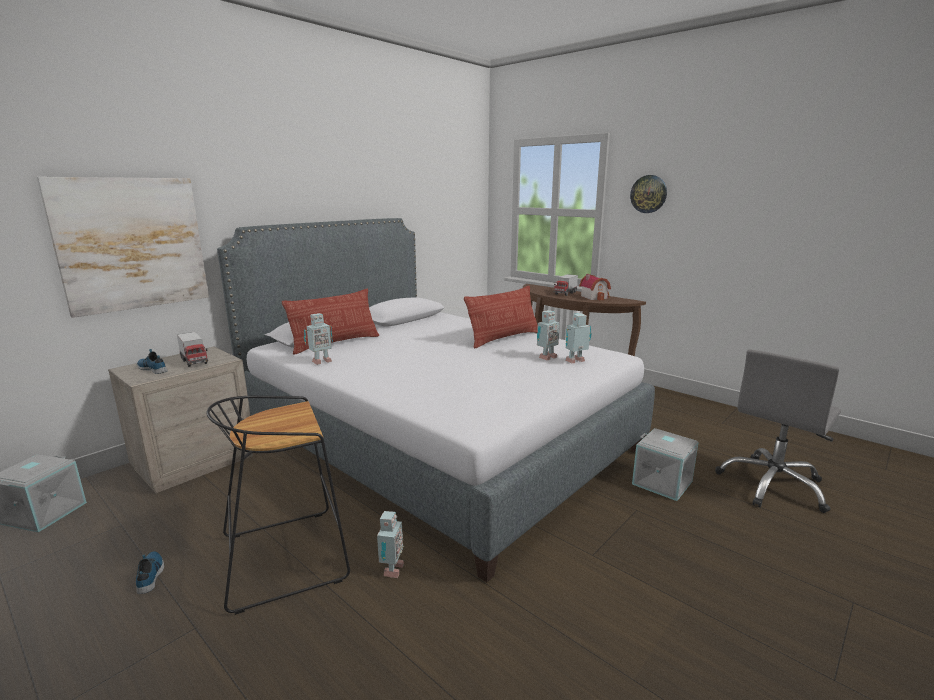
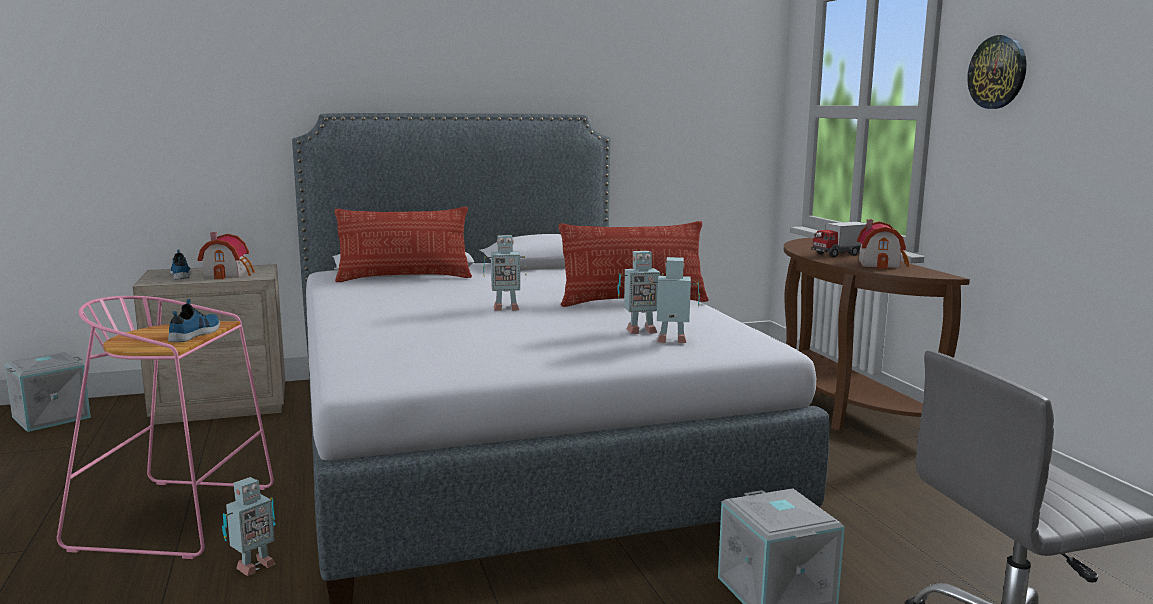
camera: 30 degrees right, 5 degrees down
picture [37,177,209,318] -> none
shoe [136,551,164,594] -> shoe moved to [168,299,220,342]
toy truck [177,332,208,367] -> toy house [198,232,255,280]
black stool [206,396,350,615] -> pink stool [57,296,274,559]
toy robot [304,313,333,365] -> toy robot moved to [483,235,526,311]

